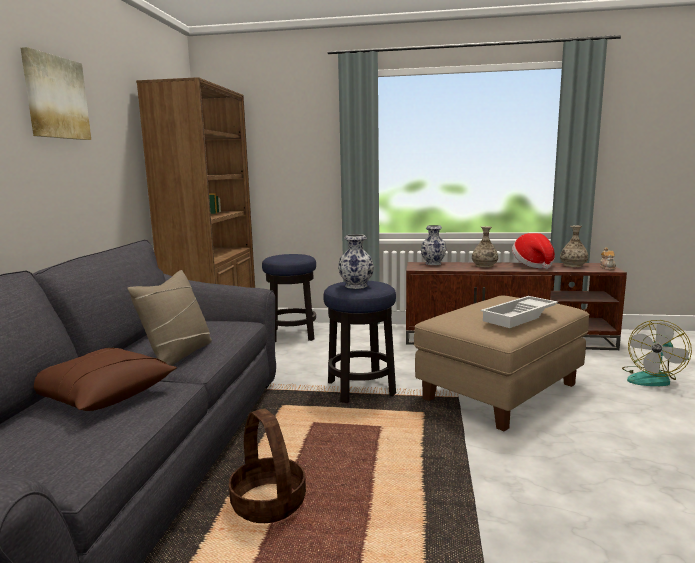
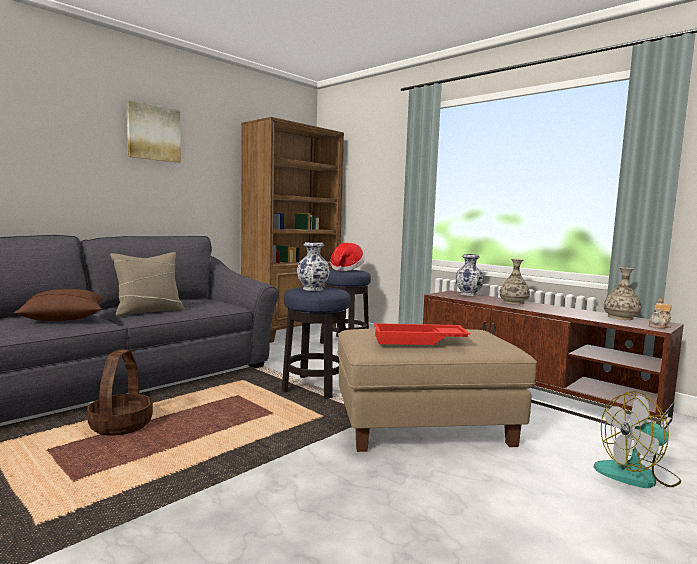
camera: 35 degrees right, 5 degrees down
white tray [481,296,558,328] -> red tray [374,323,470,345]
hat [512,233,555,269] -> hat moved to [330,243,365,271]

